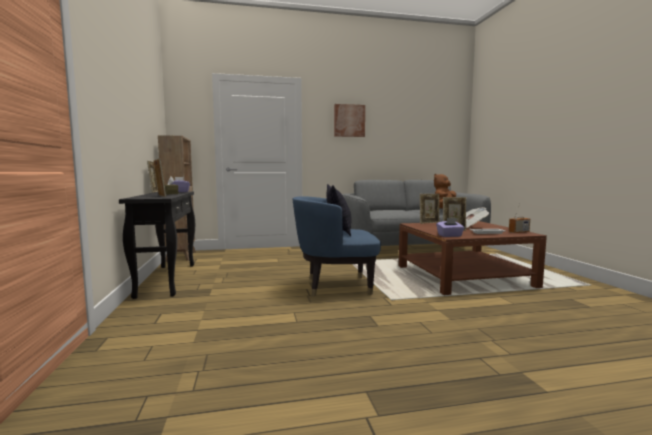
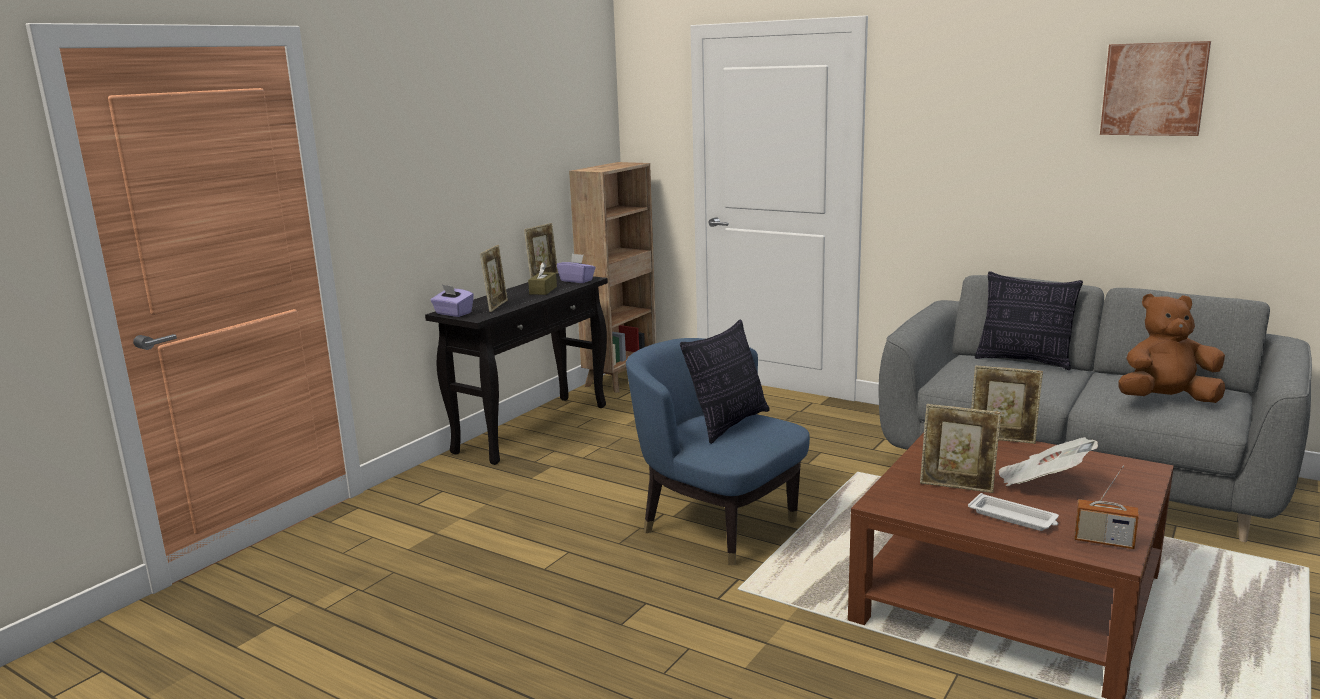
camera: 45 degrees right, 10 degrees up
picture [334,104,365,137] -> picture moved to [1100,41,1211,136]
purple tissue box [436,218,465,237] -> purple tissue box moved to [431,285,474,317]
none -> pillow [975,271,1083,370]

